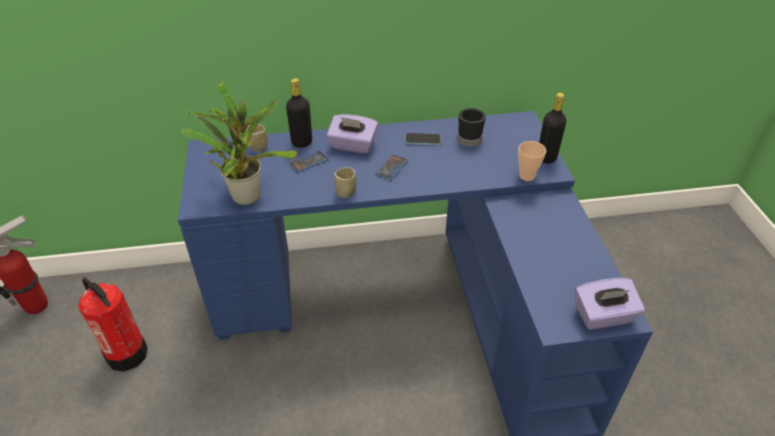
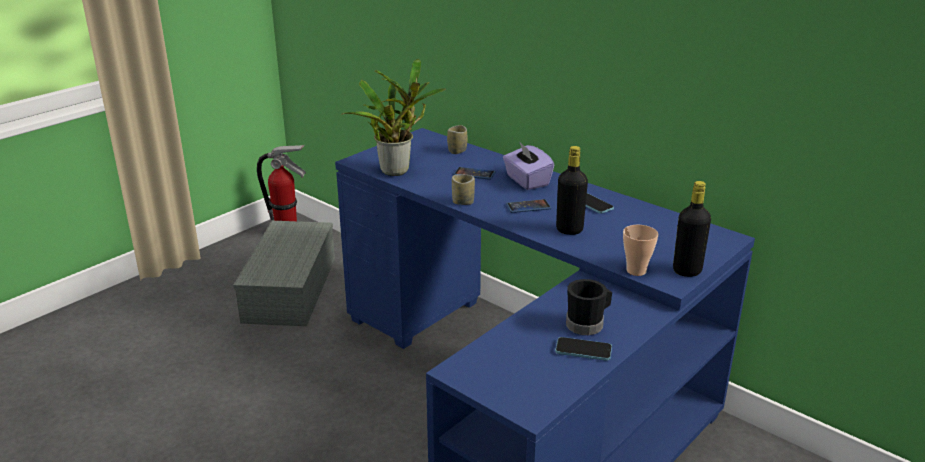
camera: 50 degrees right, 15 degrees down
fire extinguisher [78,278,148,372] -> grey storage box [233,221,335,326]
black bottle [286,78,312,148] -> black bottle moved to [556,146,588,235]
black mug [457,108,486,147] -> black mug moved to [566,279,612,335]
purple tissue box [575,278,645,330] -> none
none -> phone [555,337,612,361]

